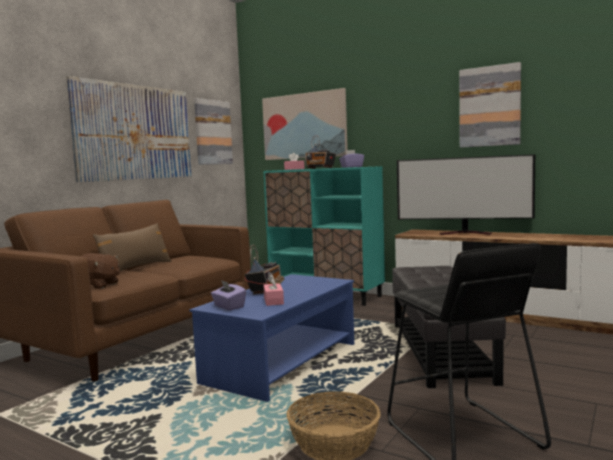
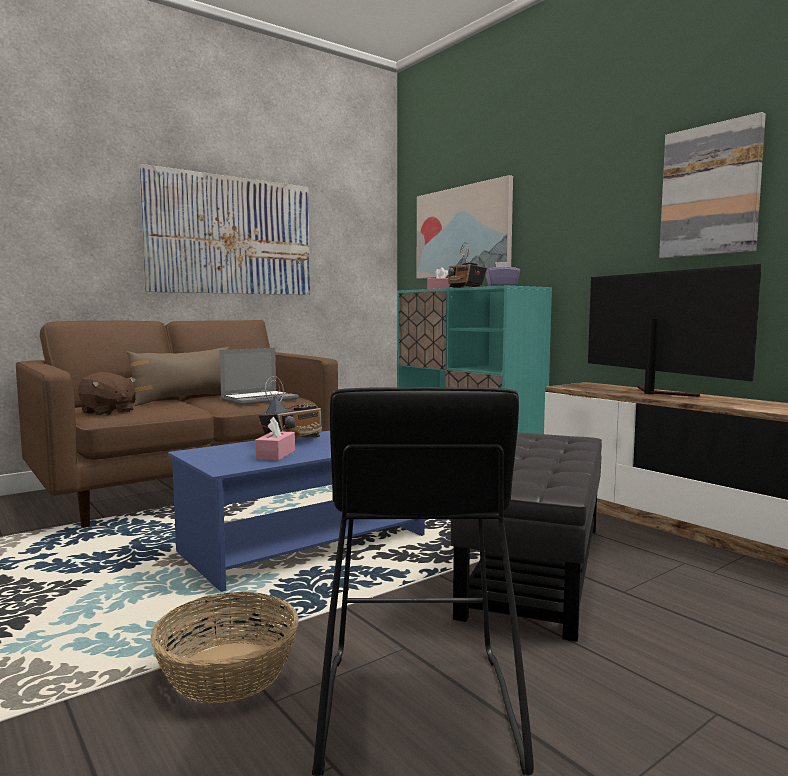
camera: 20 degrees right, 0 degrees up
picture [194,98,233,165] -> none
purple tissue box [211,280,246,310] -> none
television [397,154,535,235] -> television turned 150 degrees counterclockwise [588,264,761,397]
none -> laptop [220,348,299,405]

